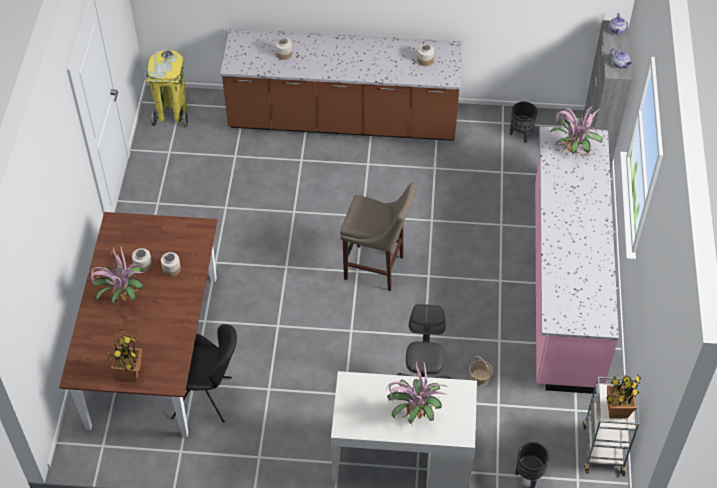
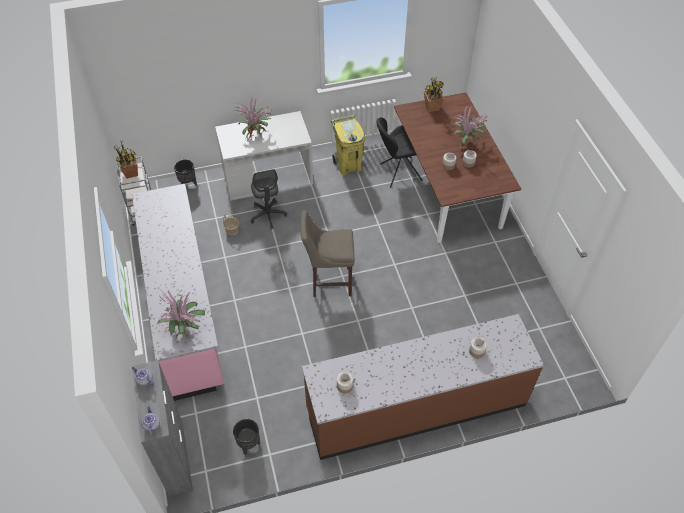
camera: 160 degrees right, 0 degrees up
yellow trash can [145,50,188,128] -> yellow trash can moved to [331,115,365,175]

